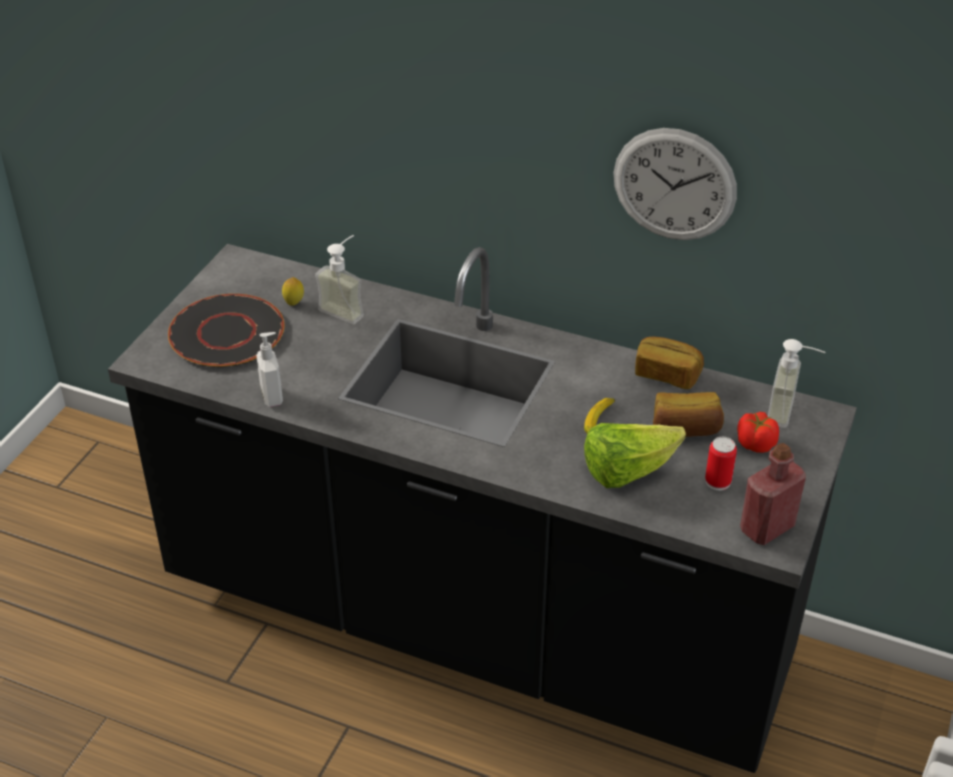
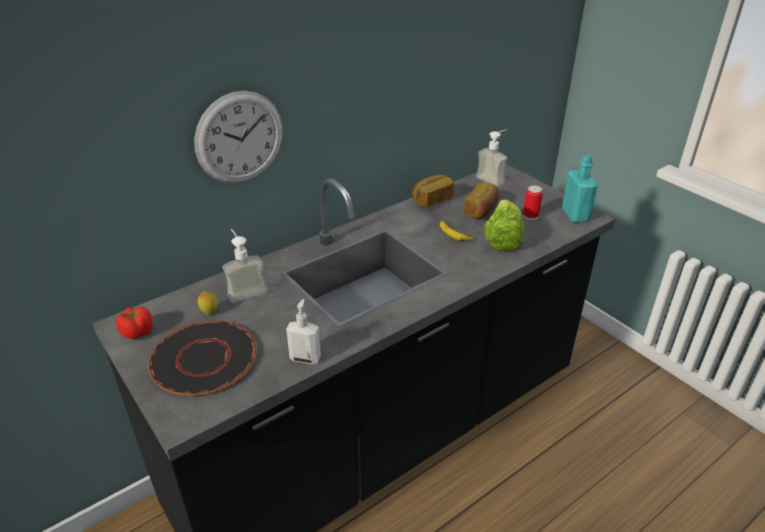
camera: 60 degrees left, 5 degrees down
wall clock [613,128,737,240] -> wall clock moved to [194,91,283,183]
tomato [737,412,779,453] -> tomato moved to [116,307,153,339]
red bottle [740,443,806,545] -> turquoise bottle [562,155,598,223]

